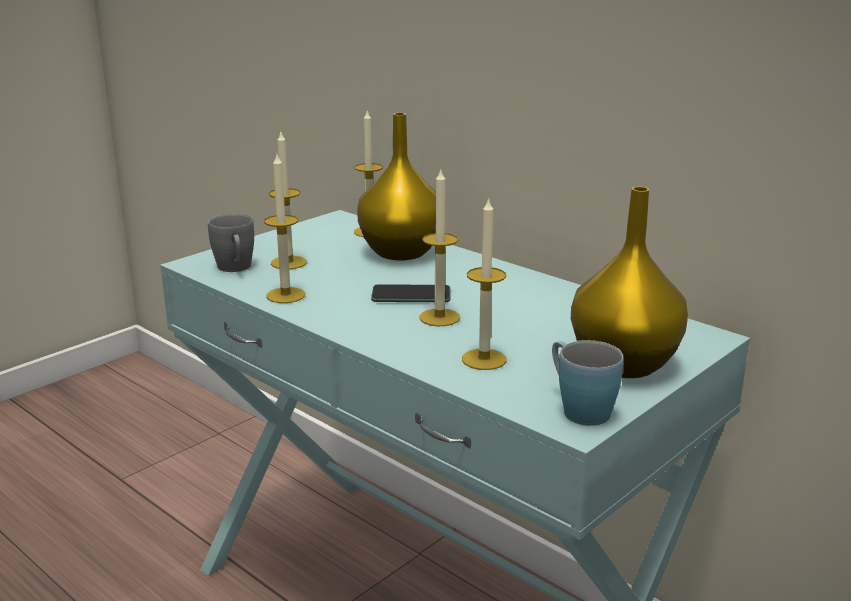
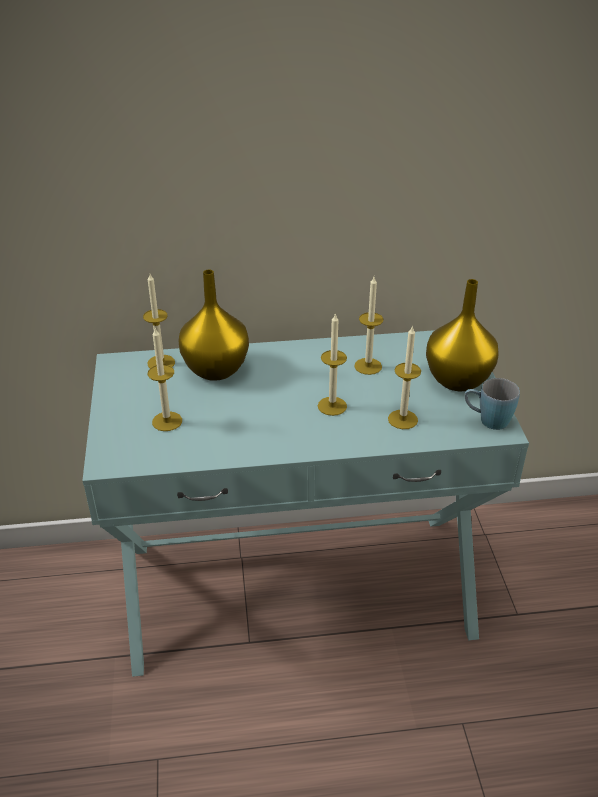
camera: 50 degrees left, 15 degrees up
grey mug [208,213,254,272] -> none
candle [264,152,305,303] -> candle moved to [354,277,384,375]
phone [371,284,451,302] -> none

